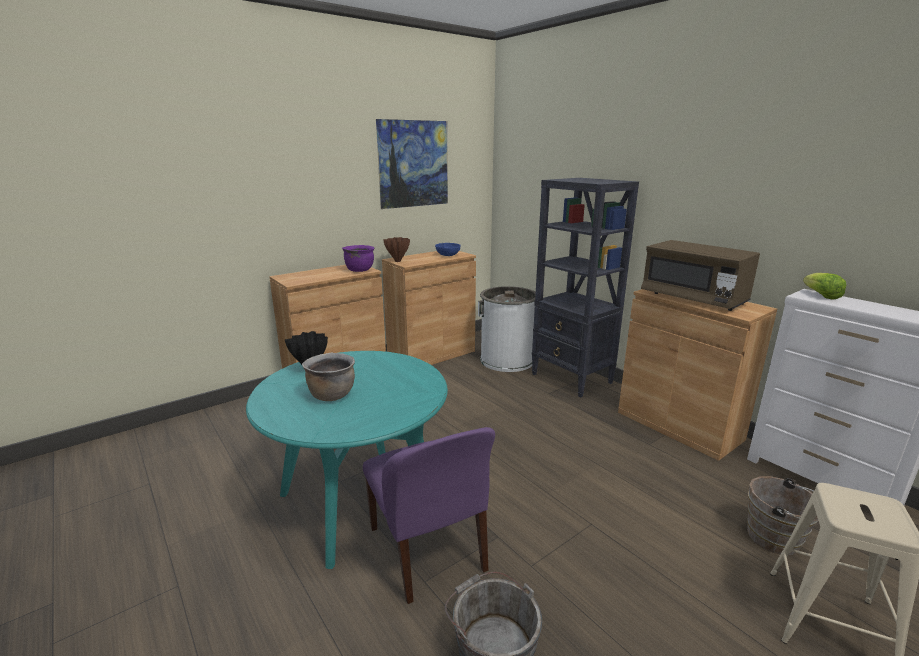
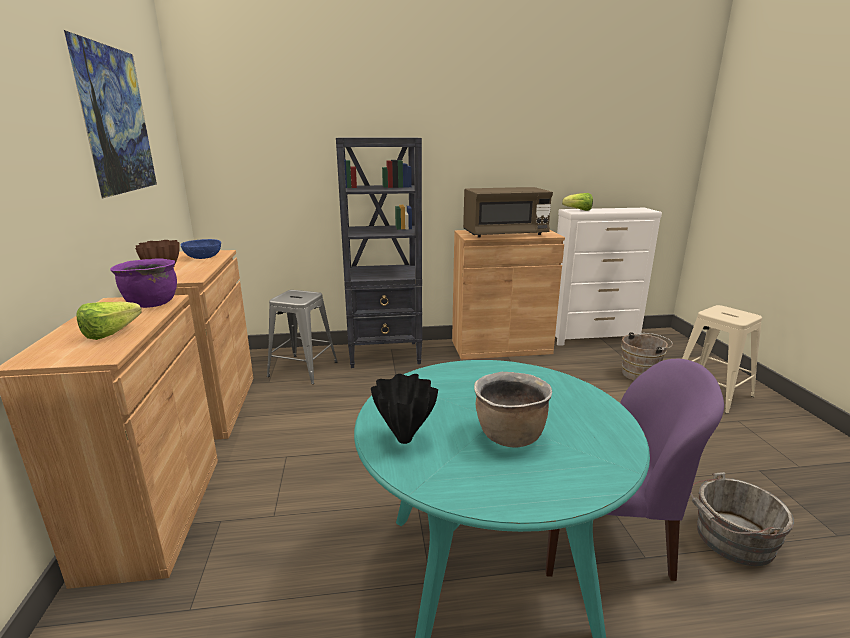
camera: 60 degrees left, 0 degrees up
white trash can [478,286,536,372] -> grey stool [267,290,338,384]
none -> lettuce [76,302,142,340]

